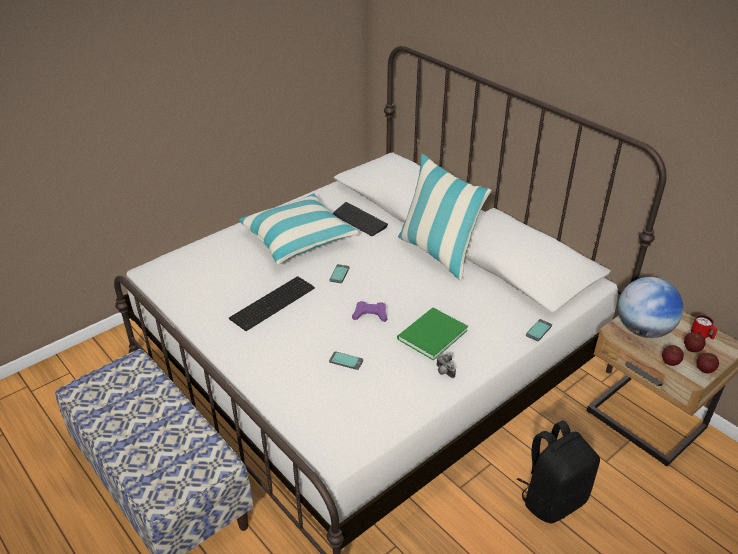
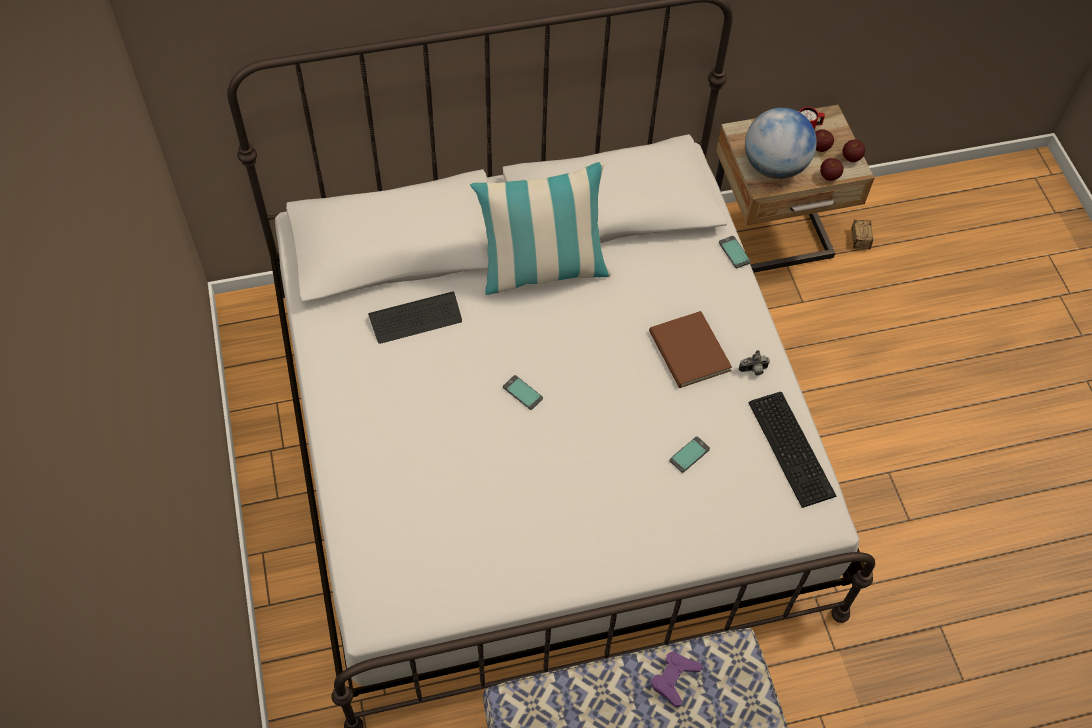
camera: 65 degrees left, 20 degrees up
keyboard [229,277,315,331] -> keyboard moved to [748,392,836,508]
pillow [239,193,359,265] -> none
purple game controller [352,301,387,322] -> purple game controller moved to [652,652,703,707]
green book [397,308,468,361] -> brown book [649,311,732,388]
black backpack [517,420,600,523] -> none
none -> storage box [851,220,884,251]

